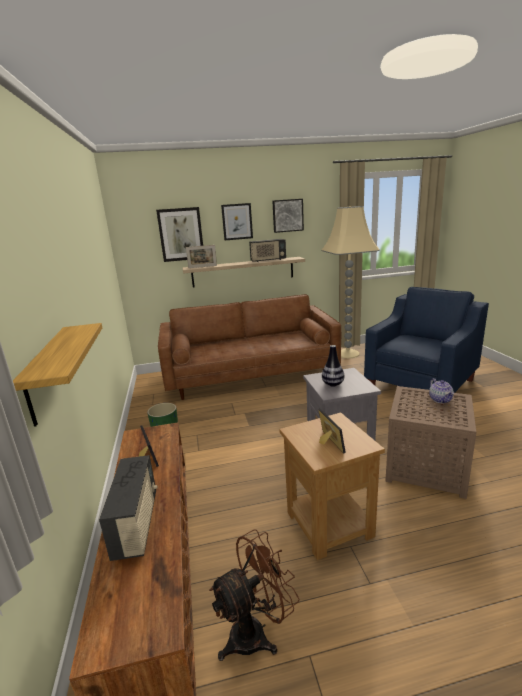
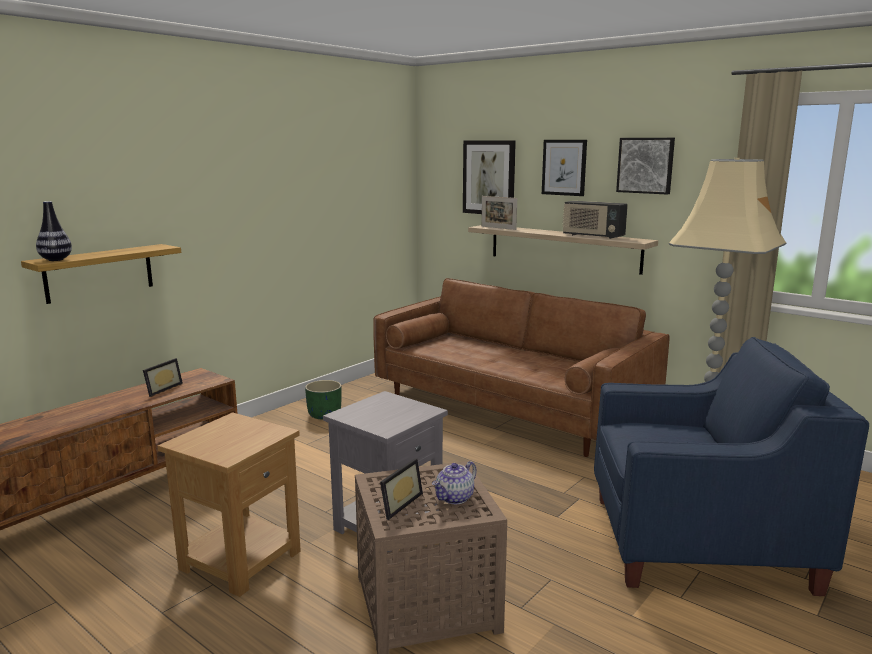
camera: 50 degrees right, 5 degrees down
radio [99,455,157,561] -> none
brown fan [209,529,299,661] -> none
picture frame [318,409,346,453] -> picture frame moved to [380,458,423,520]
vase [322,345,344,387] -> vase moved to [36,201,72,261]

